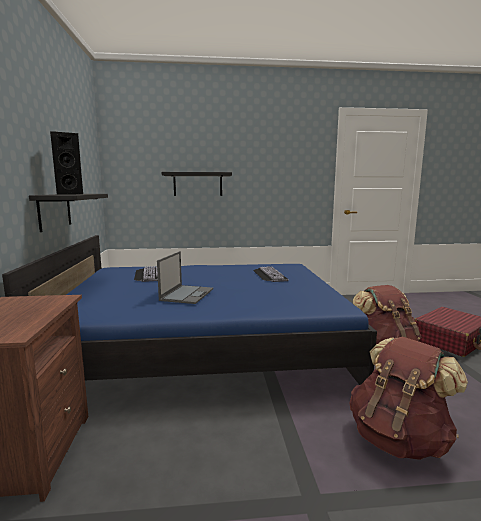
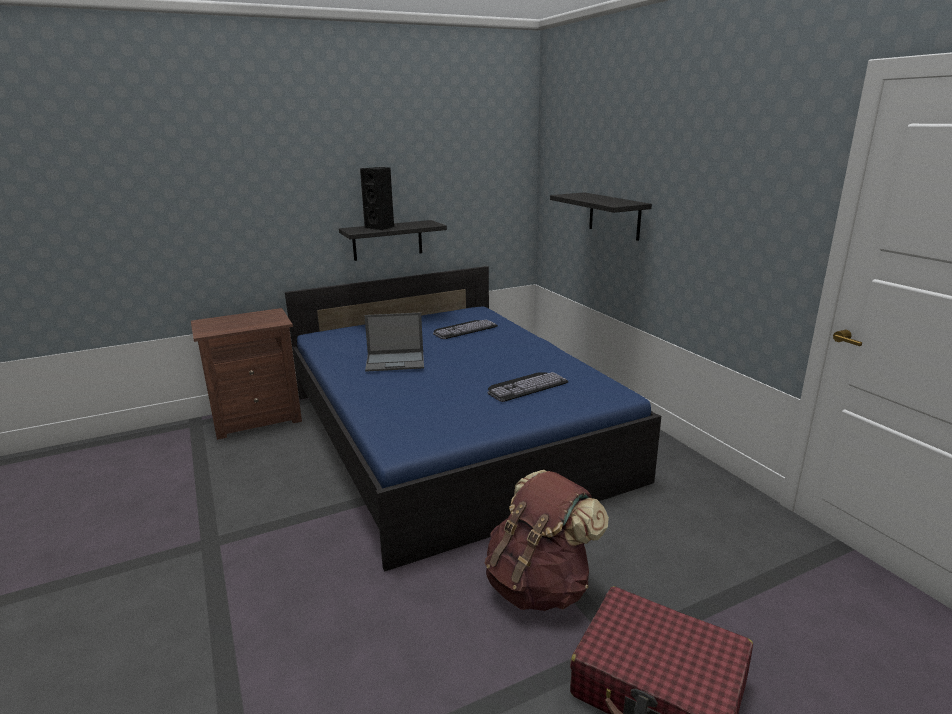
camera: 70 degrees right, 10 degrees up
brown backpack [349,337,468,460] -> none

